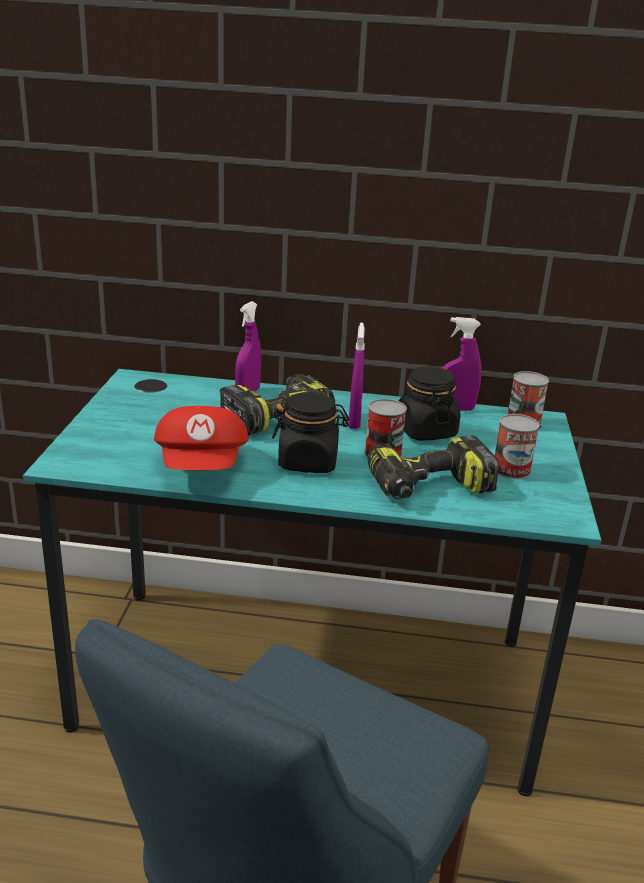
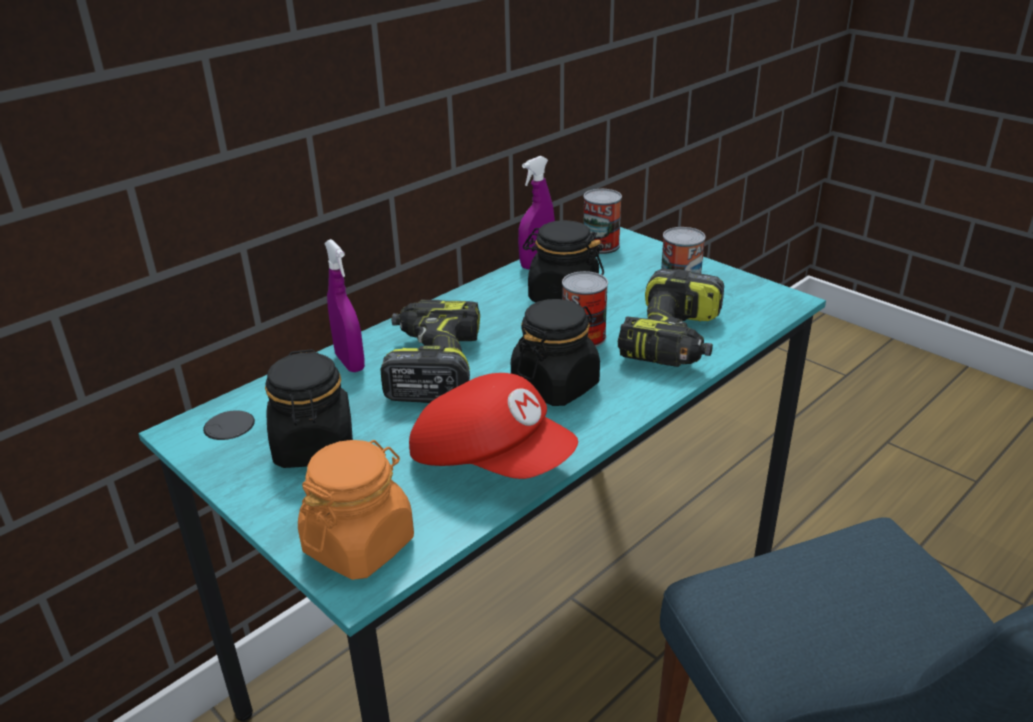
camera: 50 degrees left, 5 degrees up
purple spray bottle [348,322,365,429] -> none
none -> black jar [265,349,353,468]
none -> orange jar [298,440,414,580]

